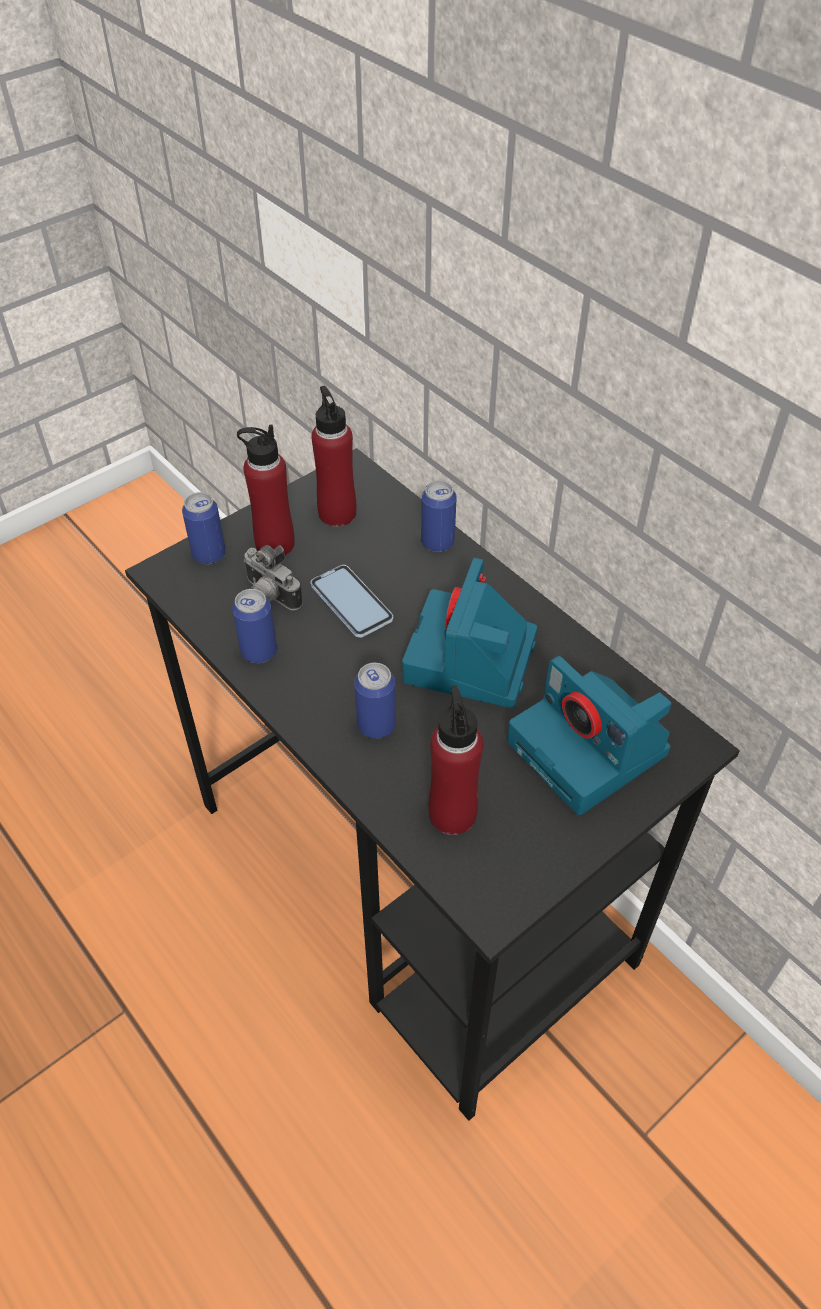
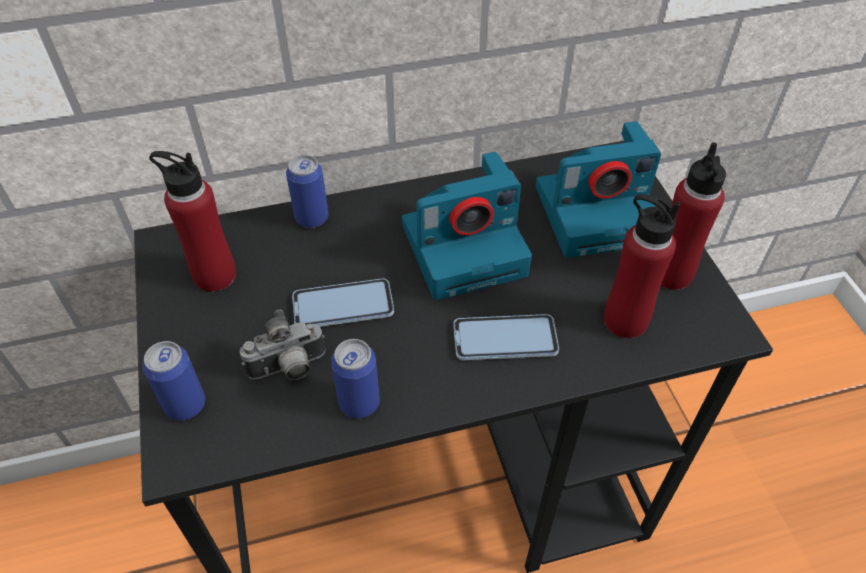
camera: 65 degrees left, 0 degrees up
red bottle [237,424,295,555] -> red bottle moved to [661,142,726,290]
can [354,663,396,739] -> phone [453,314,559,360]
camera [402,558,537,708] -> camera turned 60 degrees counterclockwise [402,152,532,300]

